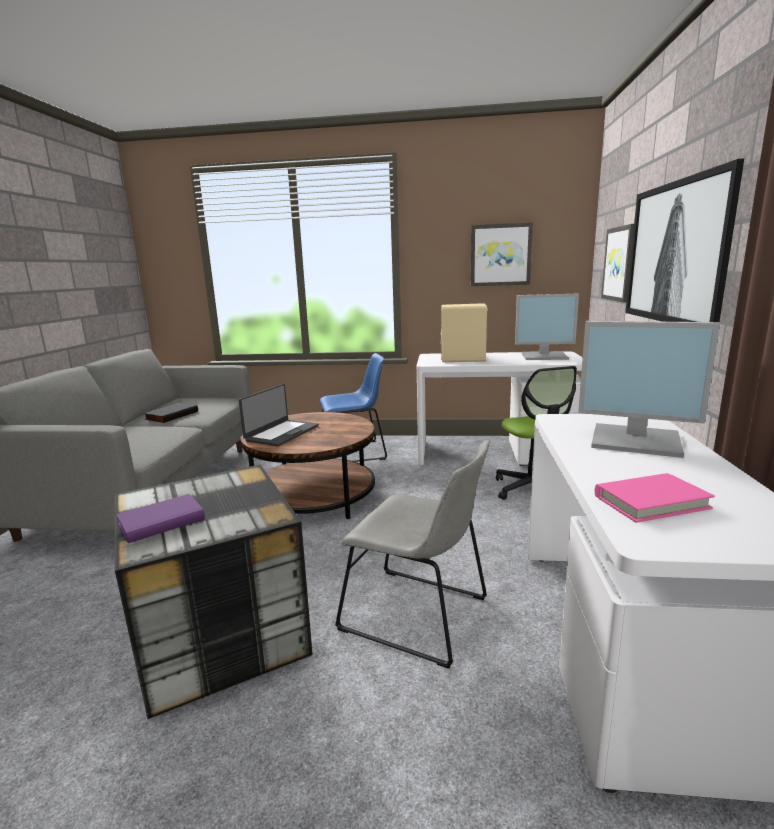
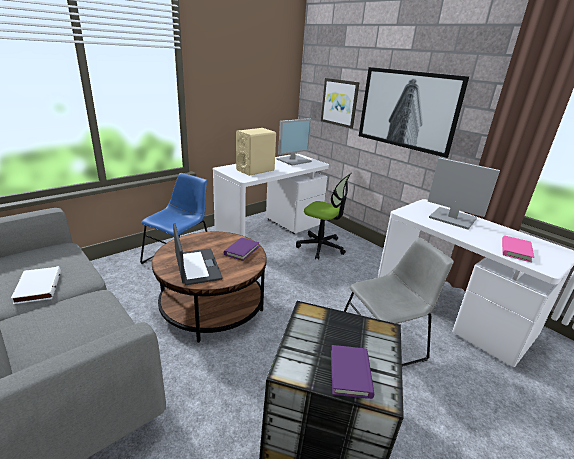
camera: 50 degrees left, 10 degrees up
black book [144,403,198,423] -> white book [11,266,61,304]
picture [471,222,533,286] -> none
monitor [578,321,720,458] -> monitor turned 120 degrees counterclockwise [428,158,500,230]
none -> purple book [224,237,259,261]

